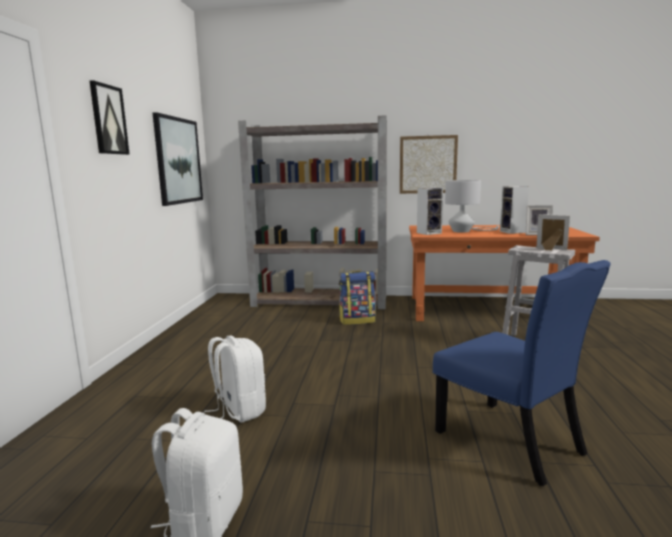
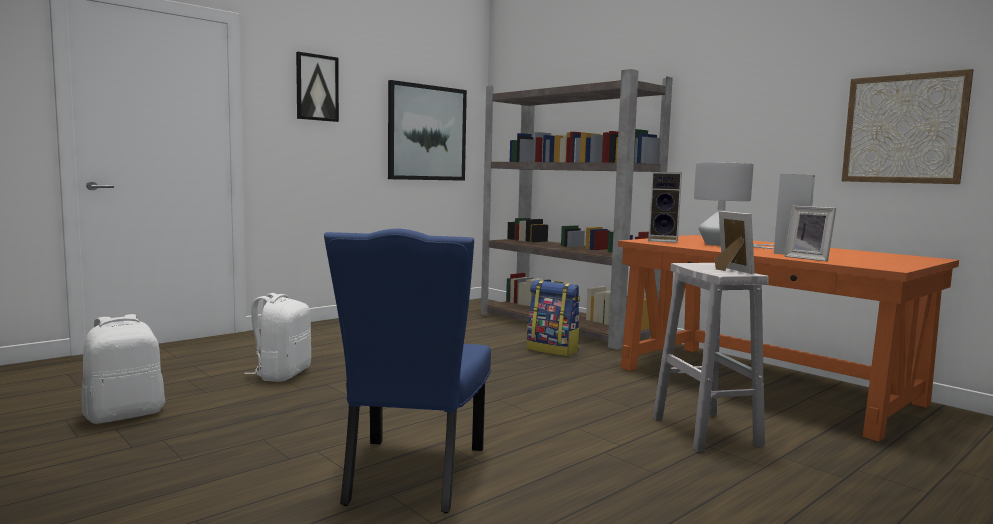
camera: 40 degrees right, 5 degrees down
picture [400,134,458,194] -> picture moved to [841,69,973,184]

